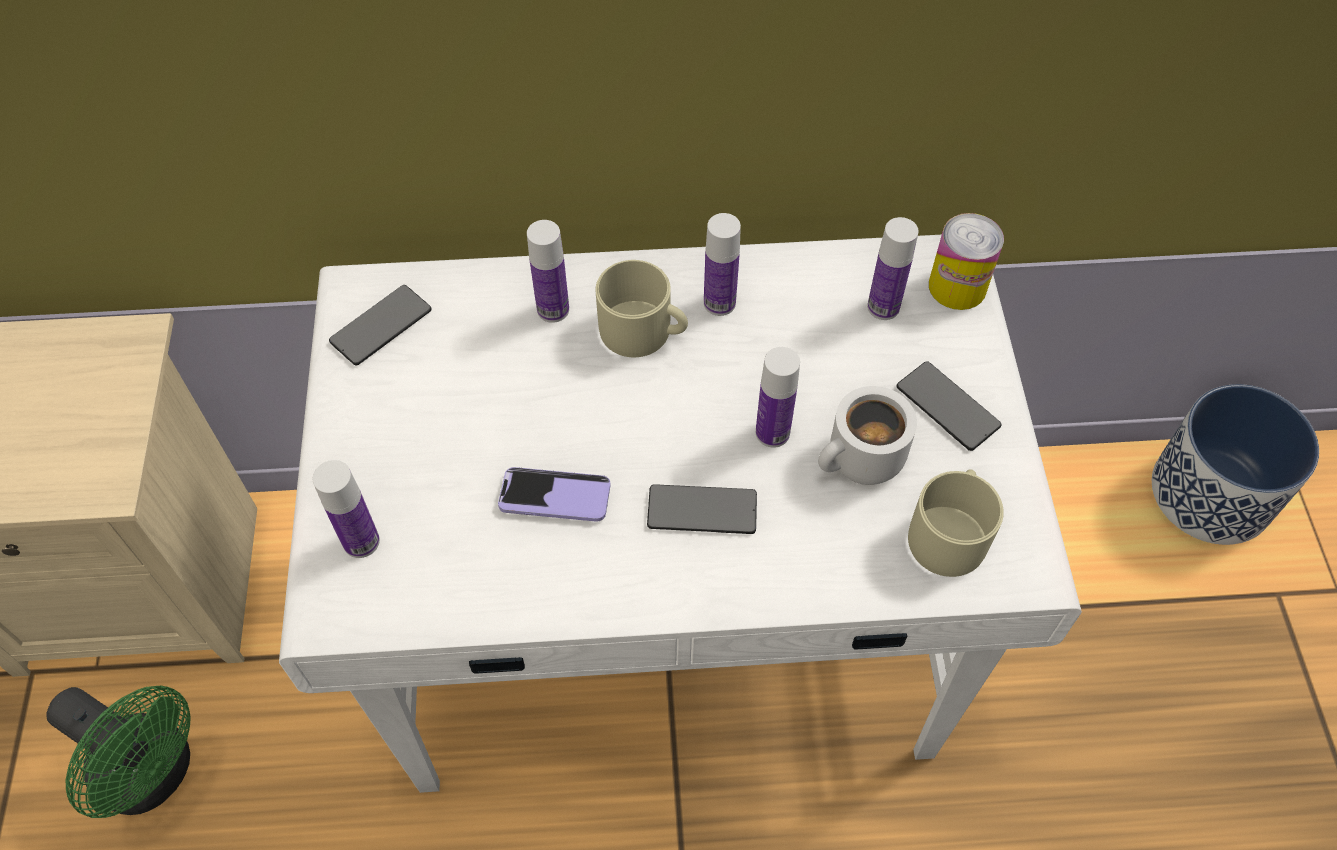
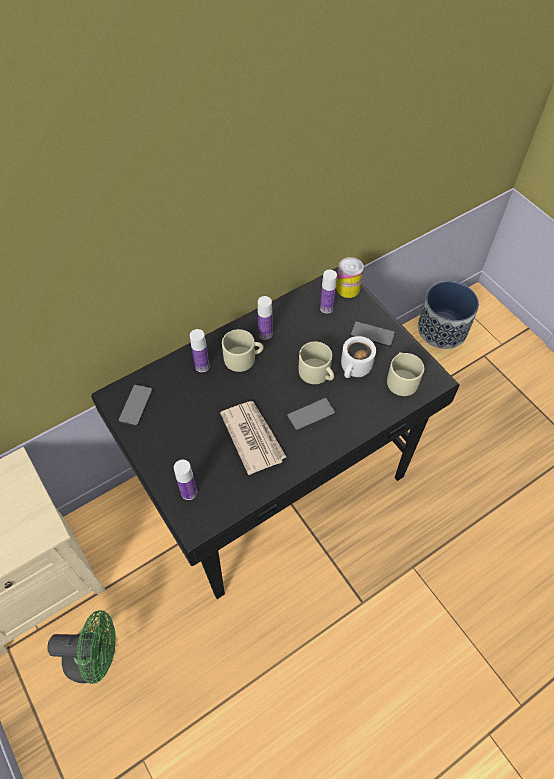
camera: 30 degrees left, 0 degrees up
white desk [279,235,1082,793] -> black desk [91,267,460,599]
phone [498,467,611,522] -> newspaper [220,401,286,475]
bottle [756,347,800,448] -> beige mug [299,341,334,384]

